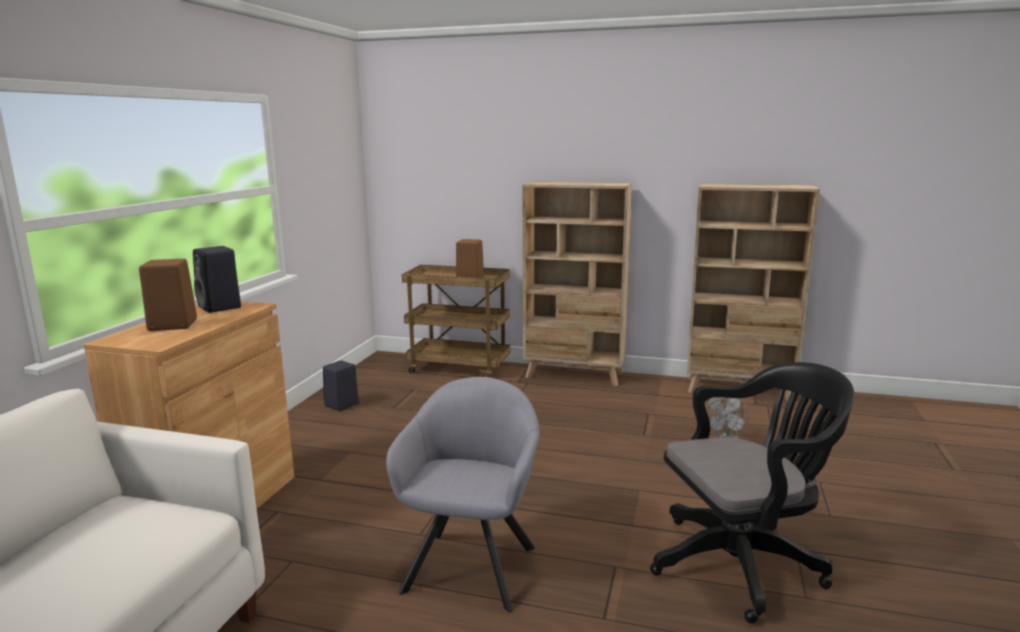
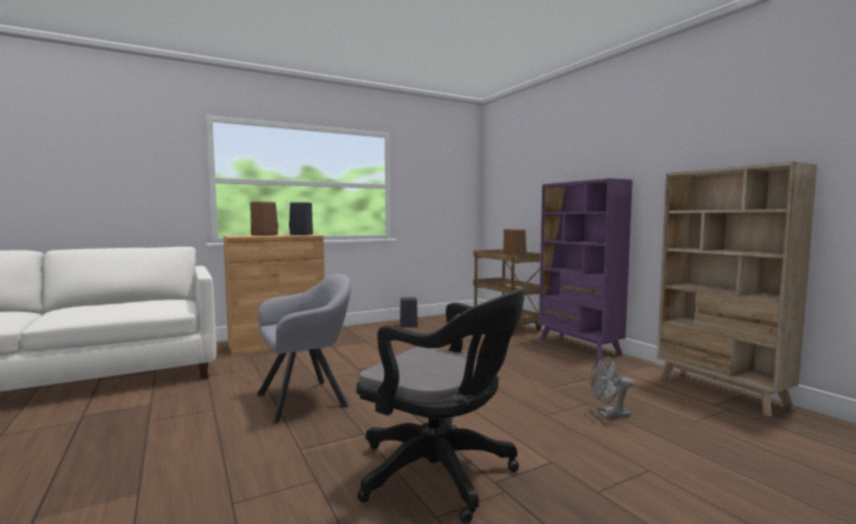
camera: 45 degrees right, 10 degrees down
beige bookcase [523,182,632,386] -> purple bookcase [539,178,632,359]

